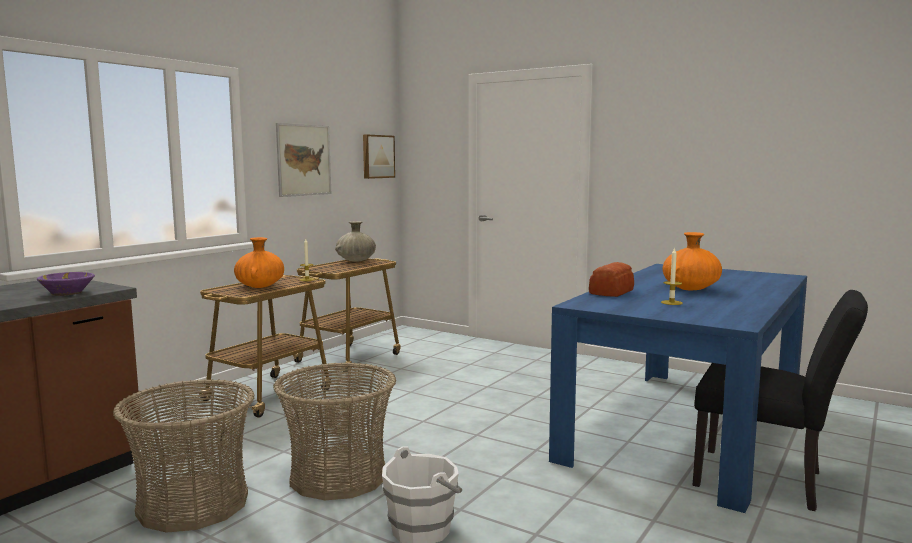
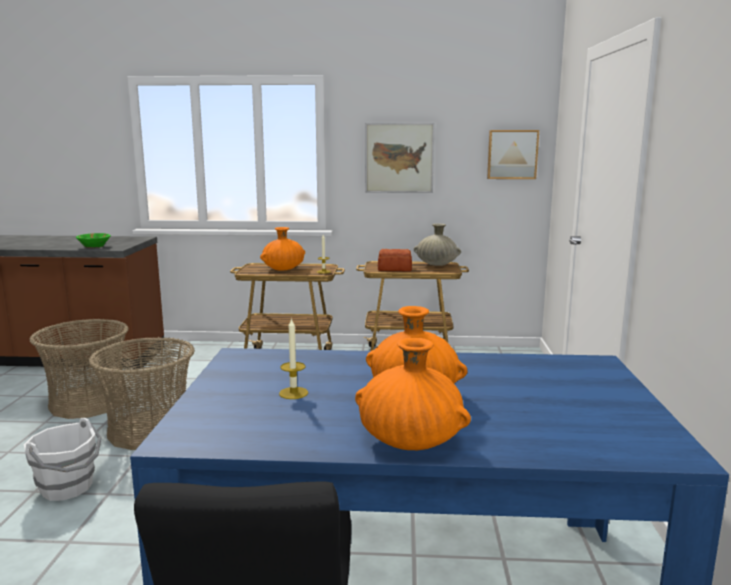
camera: 60 degrees right, 5 degrees up
purple bowl [37,272,95,296] -> green bowl [76,233,111,248]
bread [589,262,634,297] -> bread moved to [378,249,412,272]
none -> orange vase [355,338,471,450]

